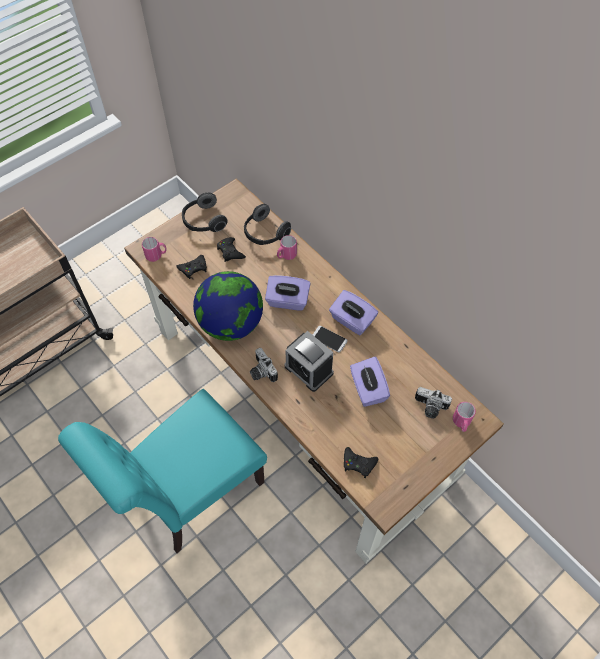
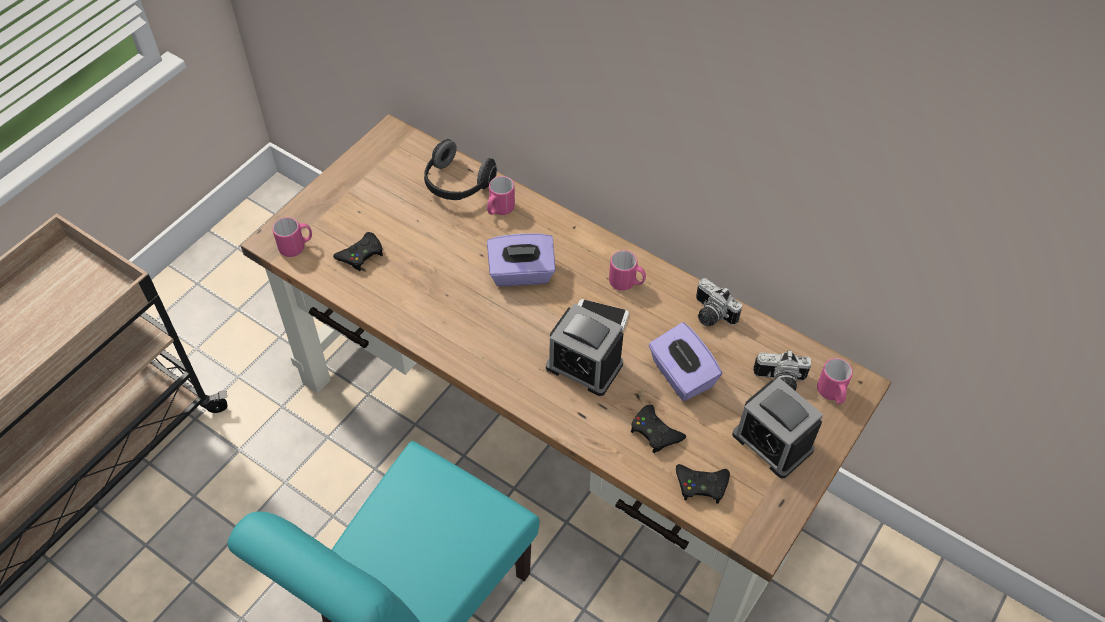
camera: 15 degrees left, 5 degrees down
headphones [182,193,228,232] -> none
globe [193,271,263,341] -> none
black game controller [217,237,246,262] -> black game controller moved to [631,405,686,453]
camera [250,348,278,382] -> camera moved to [696,278,742,327]
purple tissue box [329,290,378,335] -> pink mug [609,250,646,291]
none -> alarm clock [732,377,823,479]

